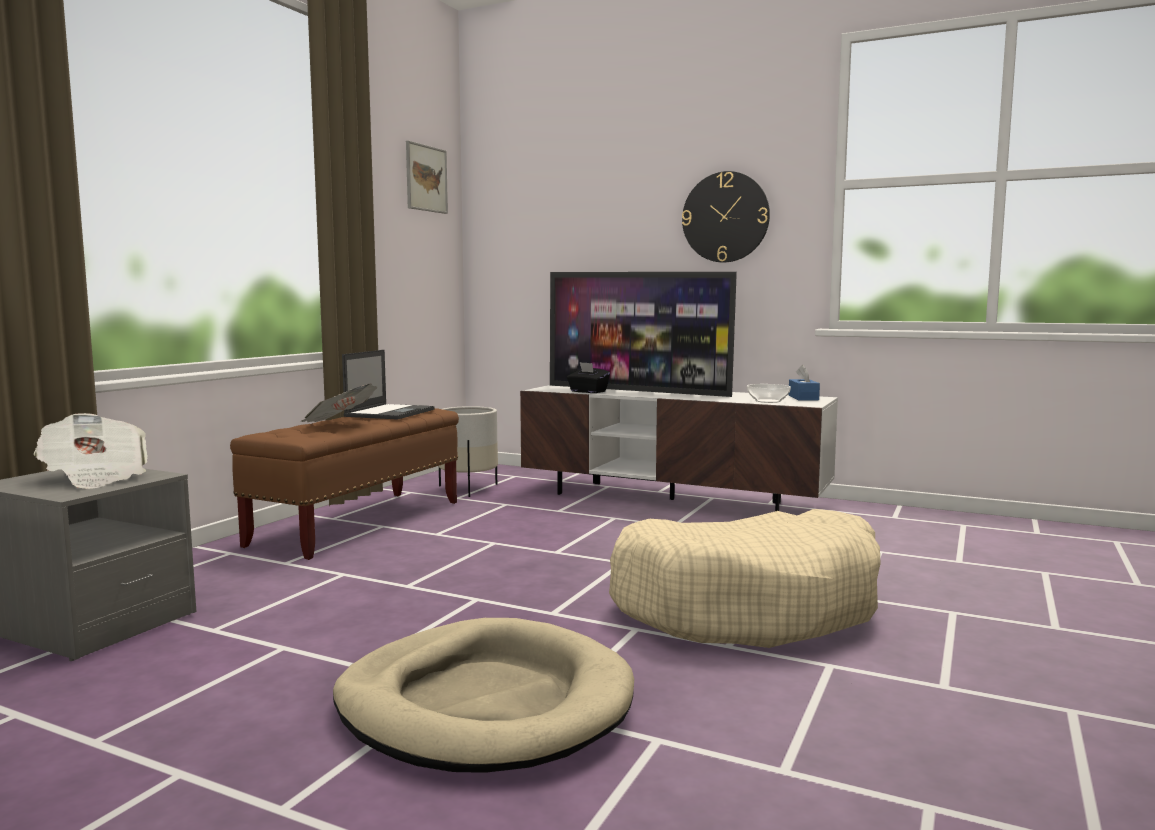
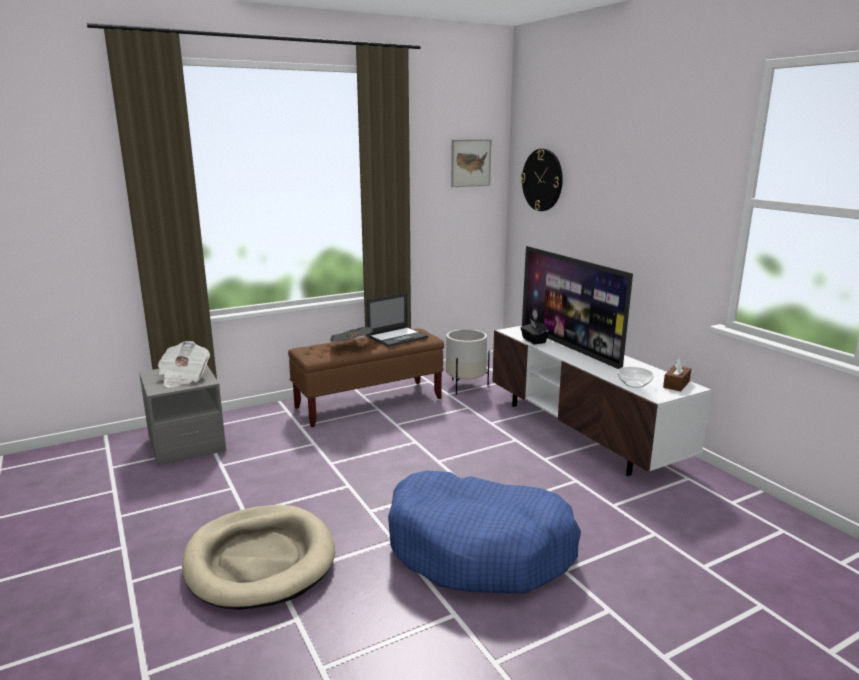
camera: 35 degrees right, 10 degrees up
beige dog bed [609,509,881,648] -> blue dog bed [388,470,581,594]
wall clock [682,171,770,263] -> wall clock moved to [521,149,563,211]
blue tissue box [789,365,820,400] -> brown tissue box [663,358,691,392]

